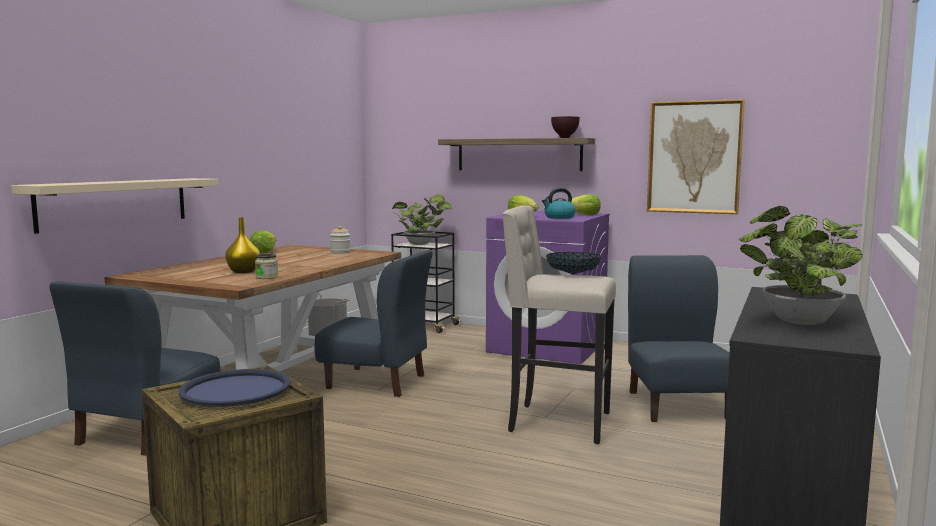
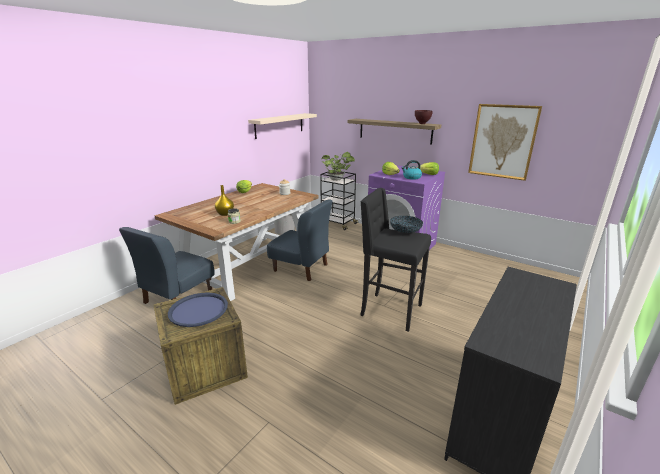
camera: 10 degrees right, 15 degrees up
beige shelf [11,178,219,234] -> beige shelf moved to [248,113,317,139]
beige stool [502,205,616,444] -> black stool [360,188,431,332]
blue chair [628,255,730,422] -> none
potted plant [739,206,863,325] -> none

